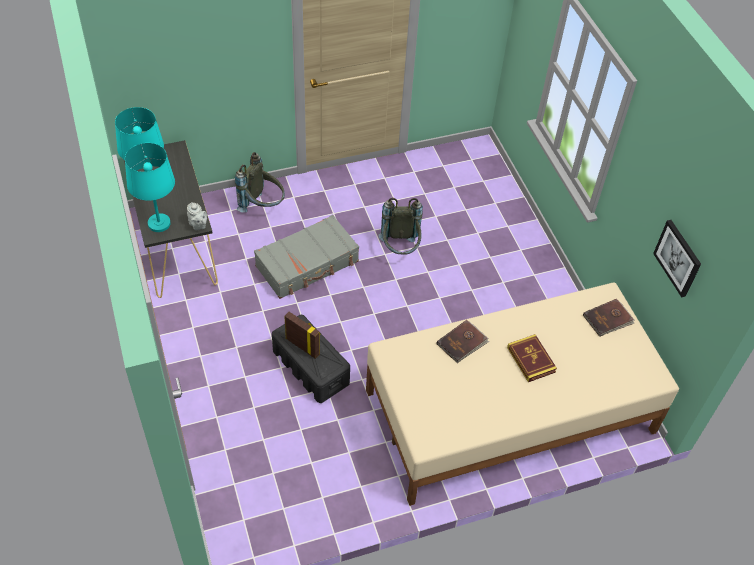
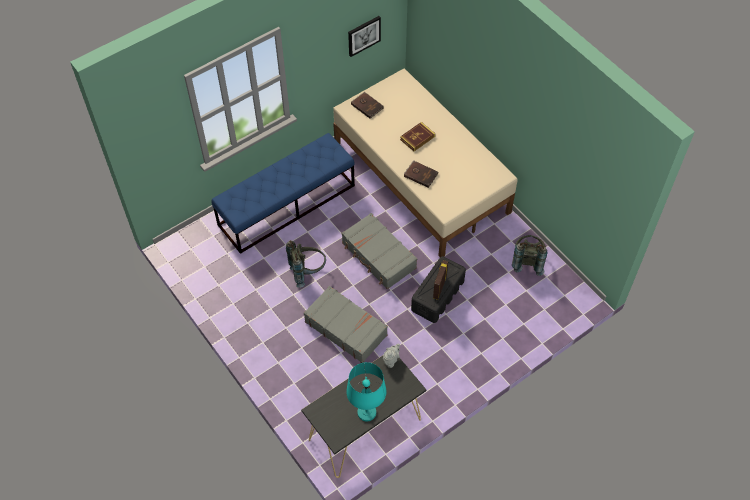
camera: 105 degrees left, 5 degrees up
turquoise table lamp [125,143,175,232] -> none
grey backpack [235,152,285,213] -> grey backpack moved to [512,235,547,276]
none -> blue bench [212,133,355,254]
none -> grey suitcase [342,213,417,289]

